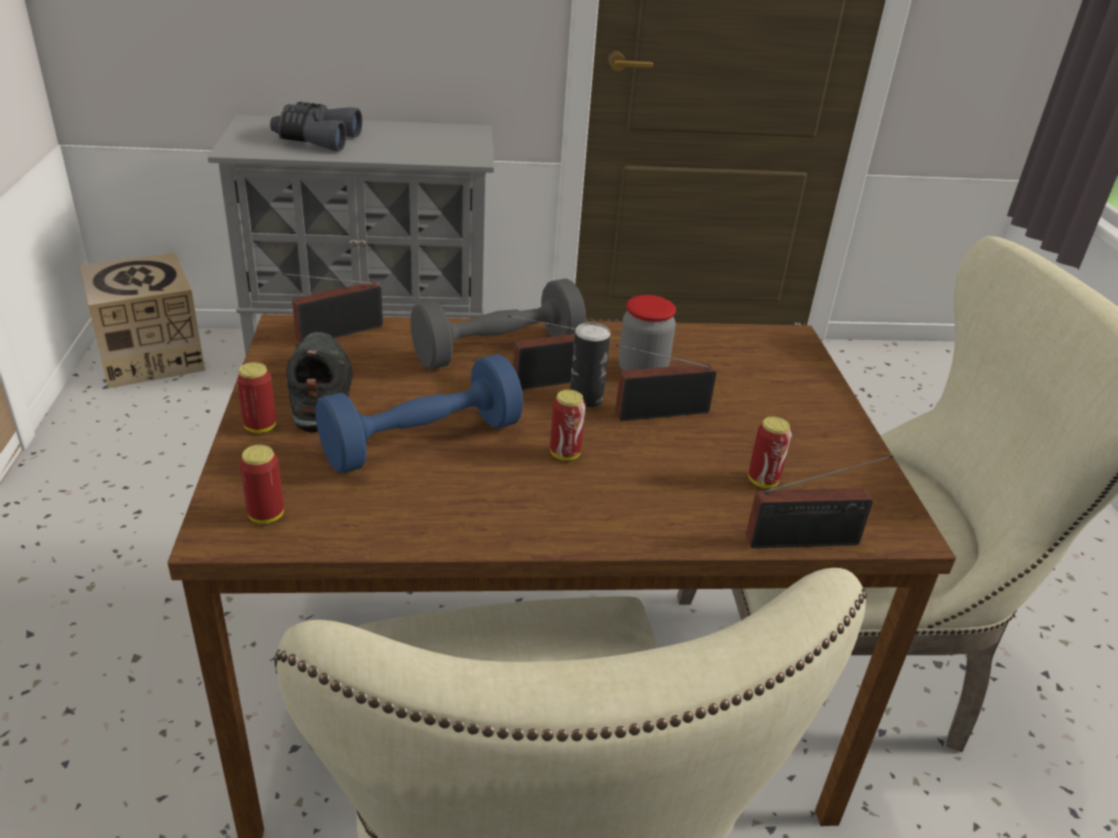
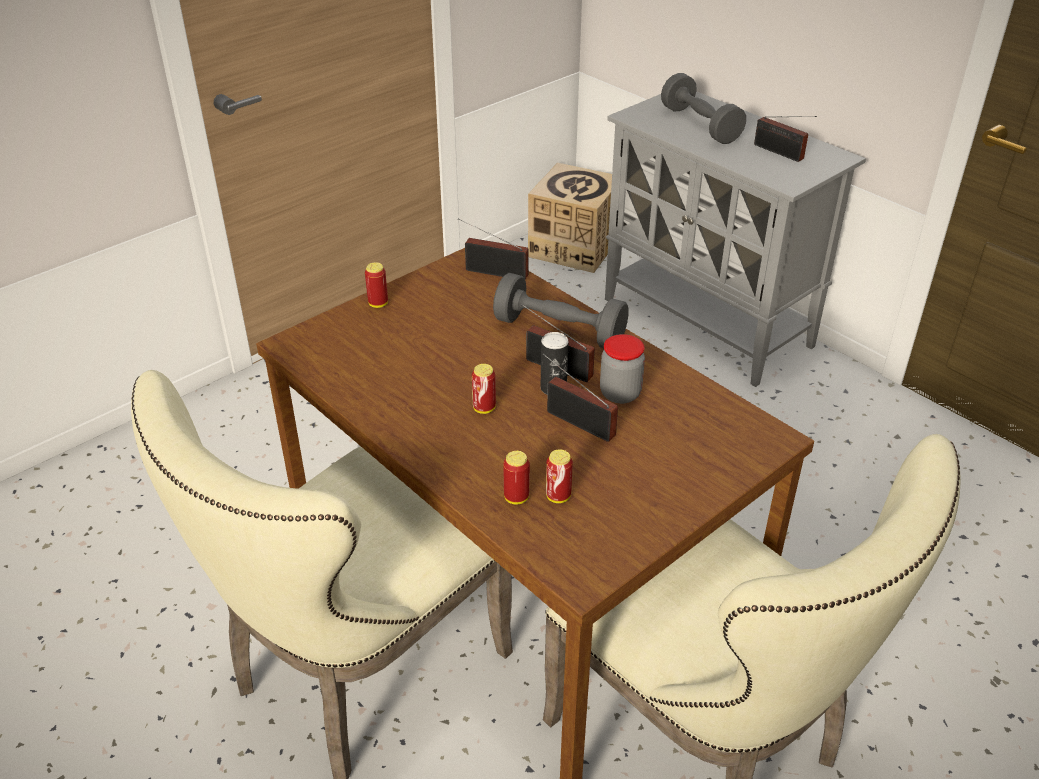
camera: 55 degrees right, 5 degrees up
can [240,445,284,524] -> can moved to [503,451,530,504]
grey binoculars [270,102,362,151] -> grey dumbbell [661,73,746,144]
black shoe [286,332,353,432] -> none
blue dumbbell [316,354,523,473] -> none
radio [746,455,893,548] -> radio moved to [754,116,817,162]

